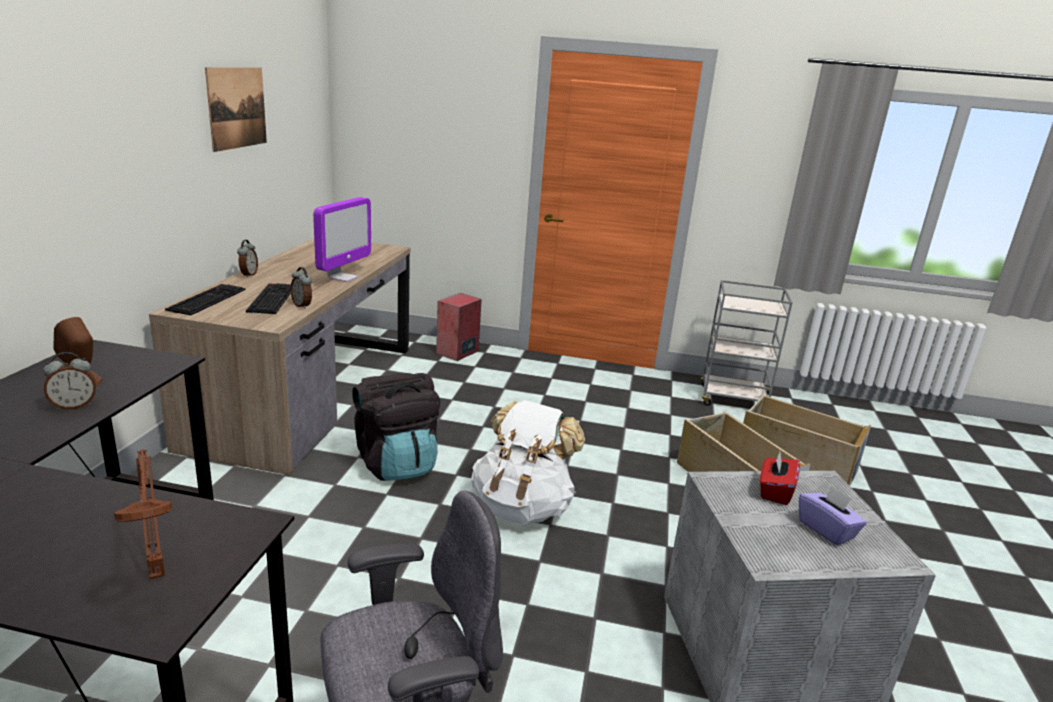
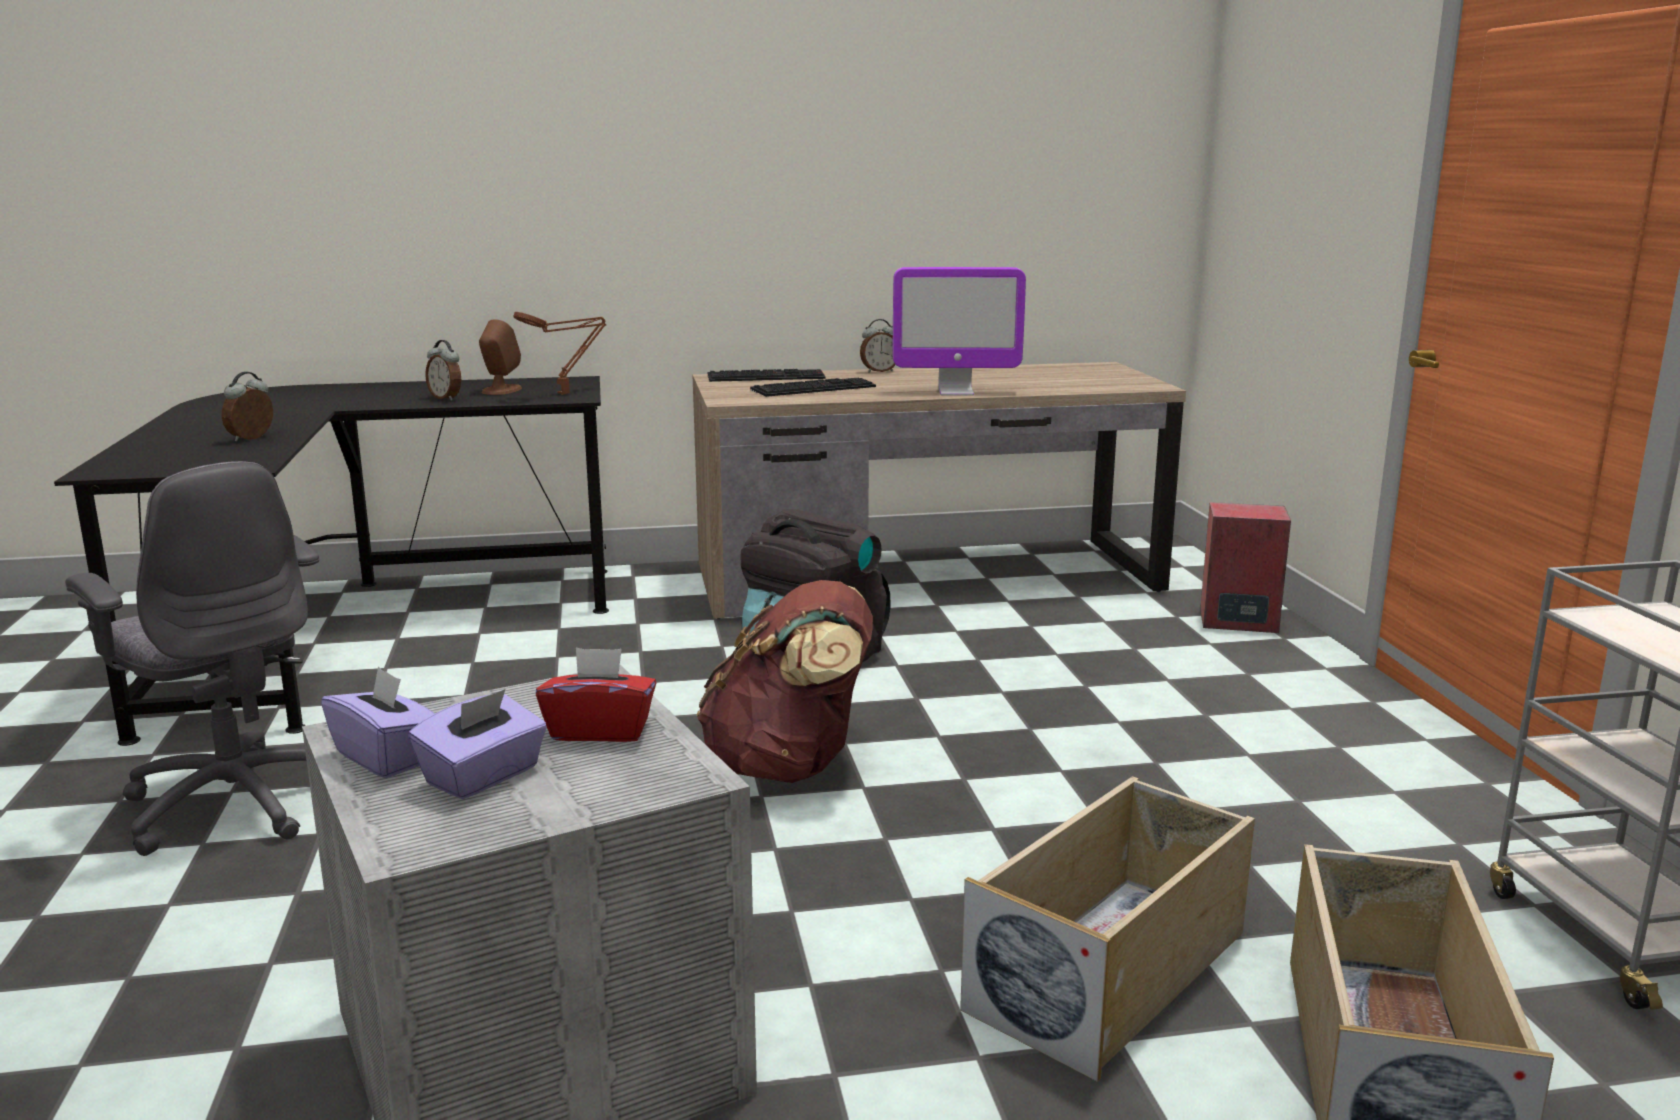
camera: 70 degrees right, 5 degrees down
brown table lamp [114,449,172,579] -> brown table lamp moved to [513,312,606,395]
picture [205,67,267,152] -> none
alarm clock [291,267,312,309] -> alarm clock moved to [221,371,273,442]
white backpack [471,400,585,525] -> brown backpack [696,580,873,783]
none -> purple tissue box [321,666,435,778]

